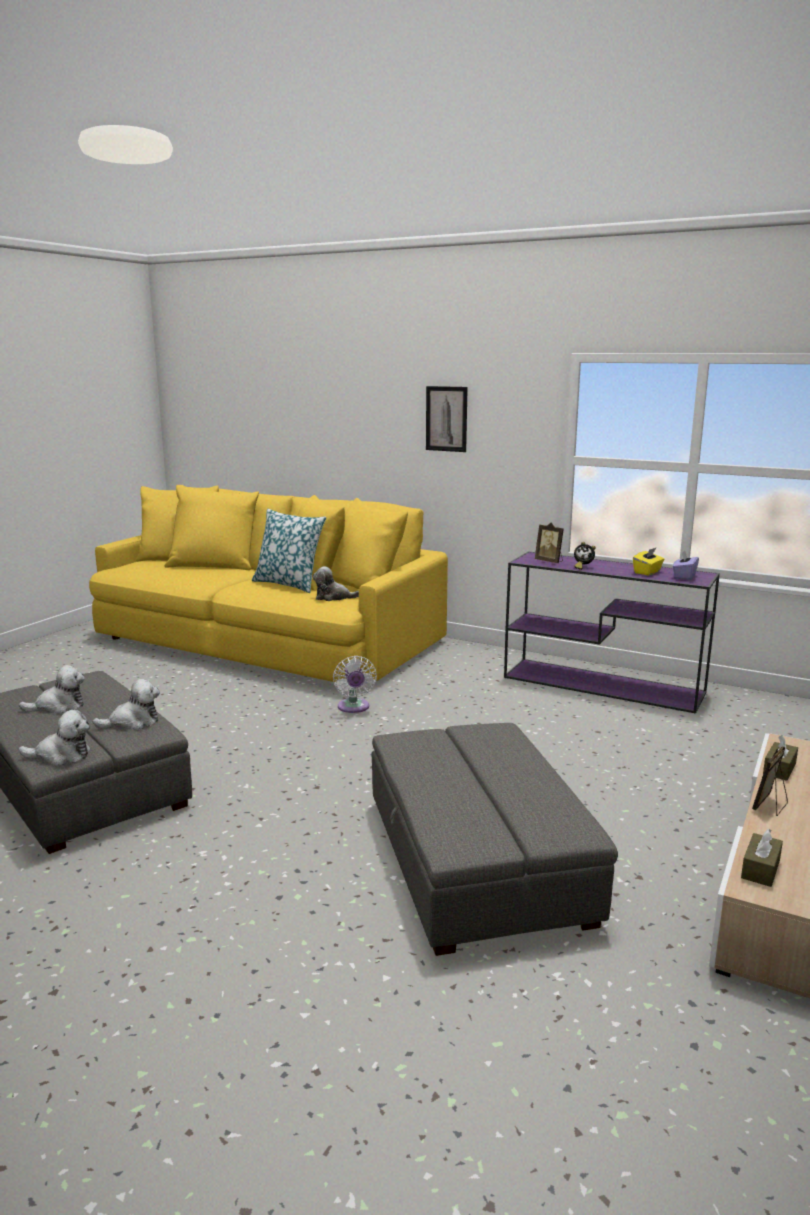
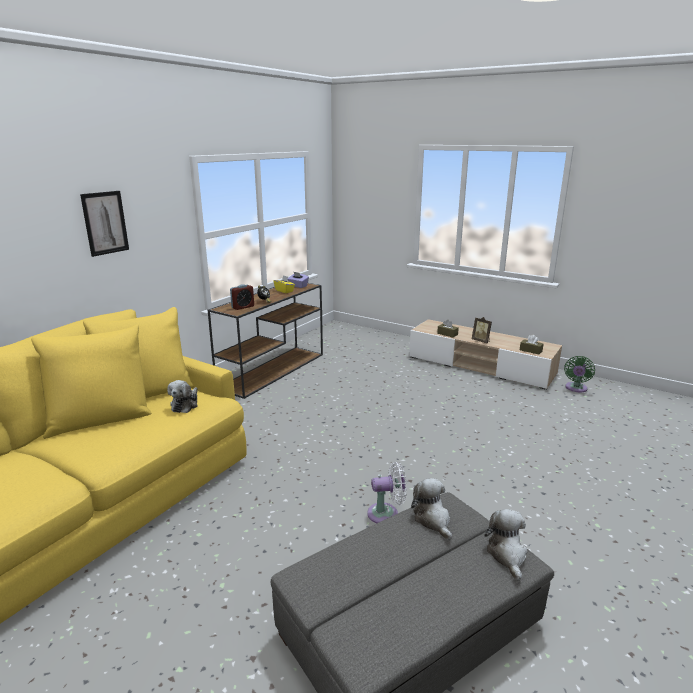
camera: 85 degrees left, 5 degrees up
plush toy [19,665,85,714] -> none
pillow [252,509,326,593] -> none
white fan [333,656,377,713] -> white fan moved to [367,462,407,523]
grey ottoman [372,723,618,956] -> none
purple console table [504,551,720,714] -> brown console table [208,283,323,399]
picture frame [535,522,564,563] -> alarm clock [230,284,254,310]
none -> green fan [564,356,595,392]

